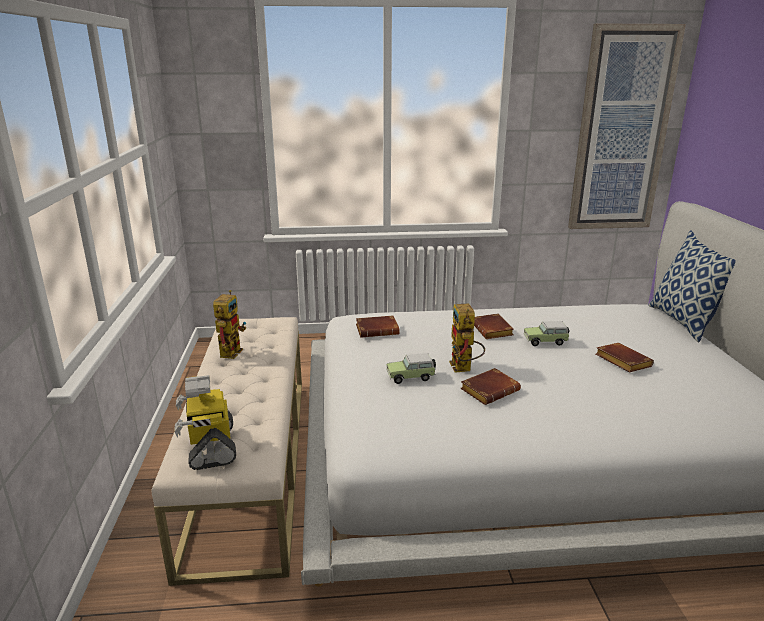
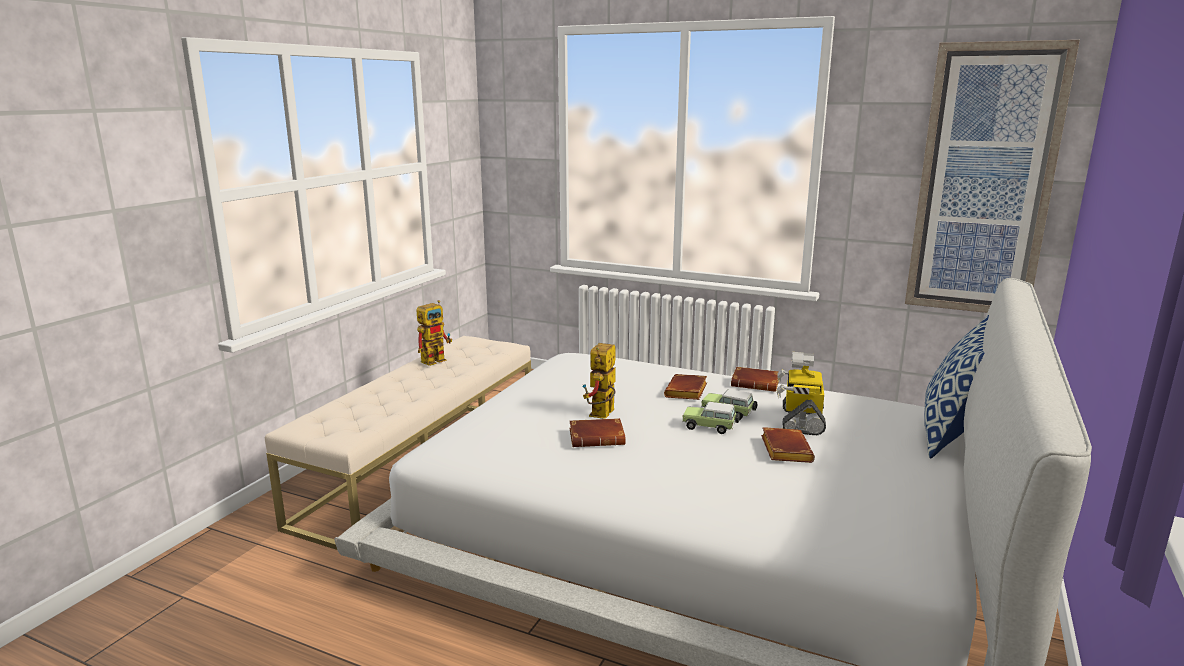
camera: 30 degrees right, 5 degrees down
toy robot [174,375,236,470] -> toy robot moved to [777,352,826,435]
brown book [356,315,400,338] -> brown book moved to [731,367,780,392]
toy car [387,353,436,384] -> toy car moved to [682,402,740,434]

